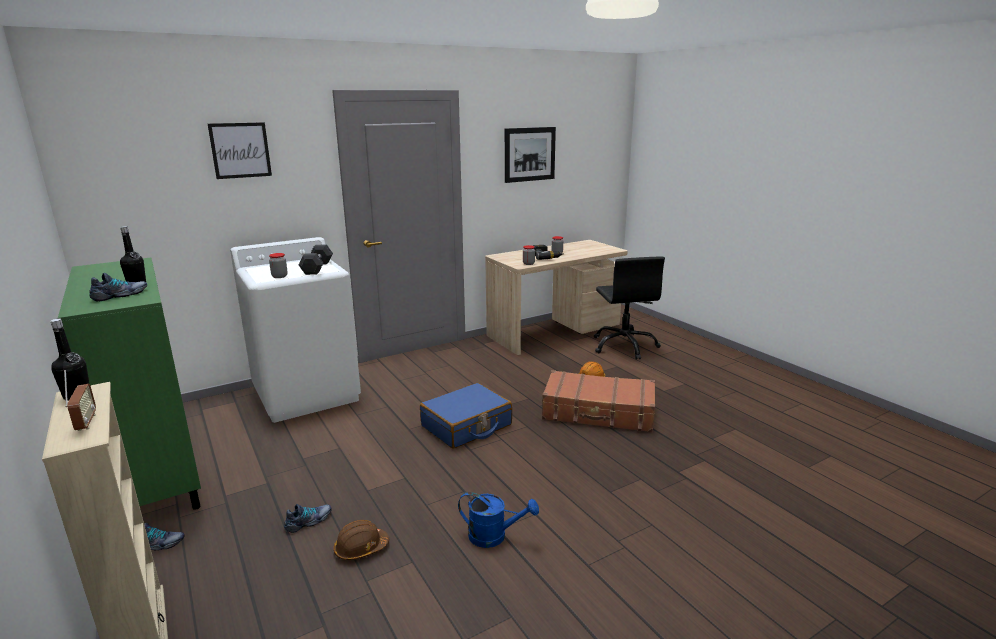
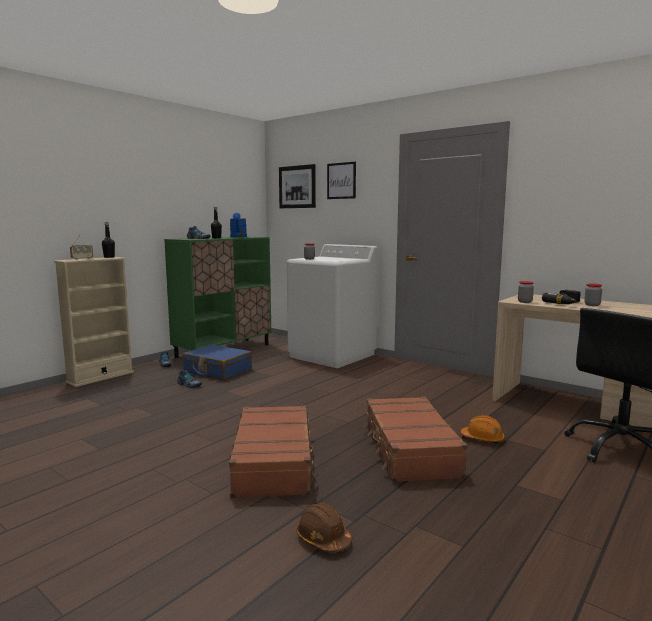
camera: 70 degrees right, 10 degrees down
grey dumbbell [299,244,333,275] -> none
brown hard hat [334,520,389,560] -> brown hard hat moved to [296,503,352,552]
blue suitcase [420,383,512,449] -> blue suitcase moved to [182,344,252,381]
blue watering can [458,492,539,548] -> blue watering can moved to [230,213,247,237]
picture [505,127,556,183] -> picture moved to [279,164,316,208]
none -> brown suitcase [229,405,317,498]

